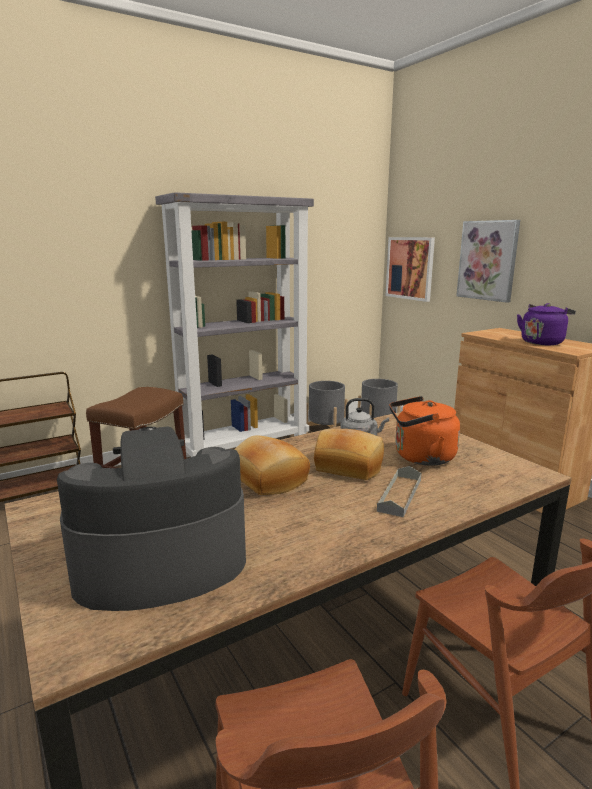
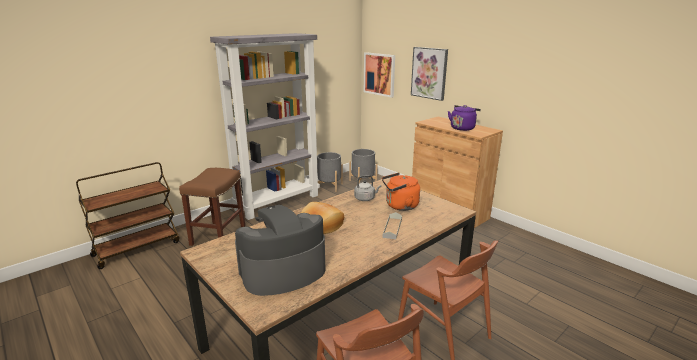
camera: 10 degrees left, 5 degrees up
bread [314,429,384,480] -> none

